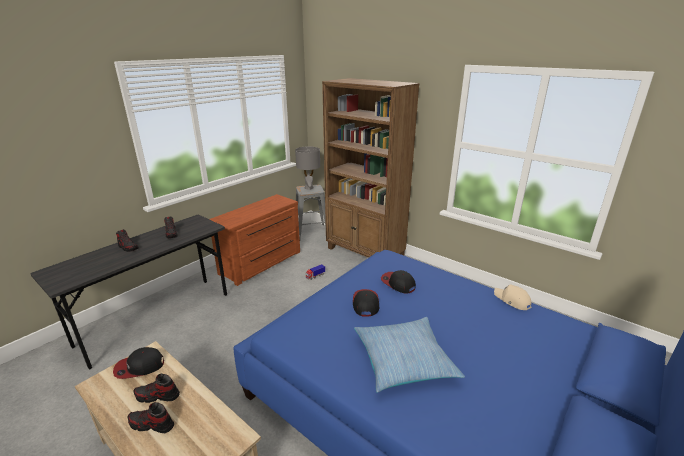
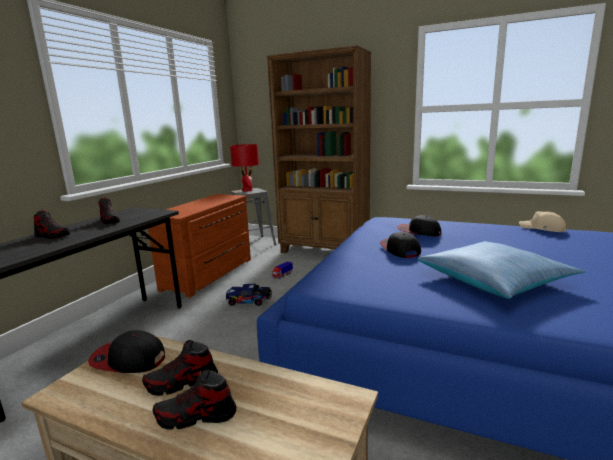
camera: 15 degrees left, 10 degrees down
cap [113,347,164,379] -> cap turned 45 degrees clockwise [88,330,165,373]
grey table lamp [295,146,320,190] -> red table lamp [230,144,259,192]
none -> toy truck [226,284,272,306]

